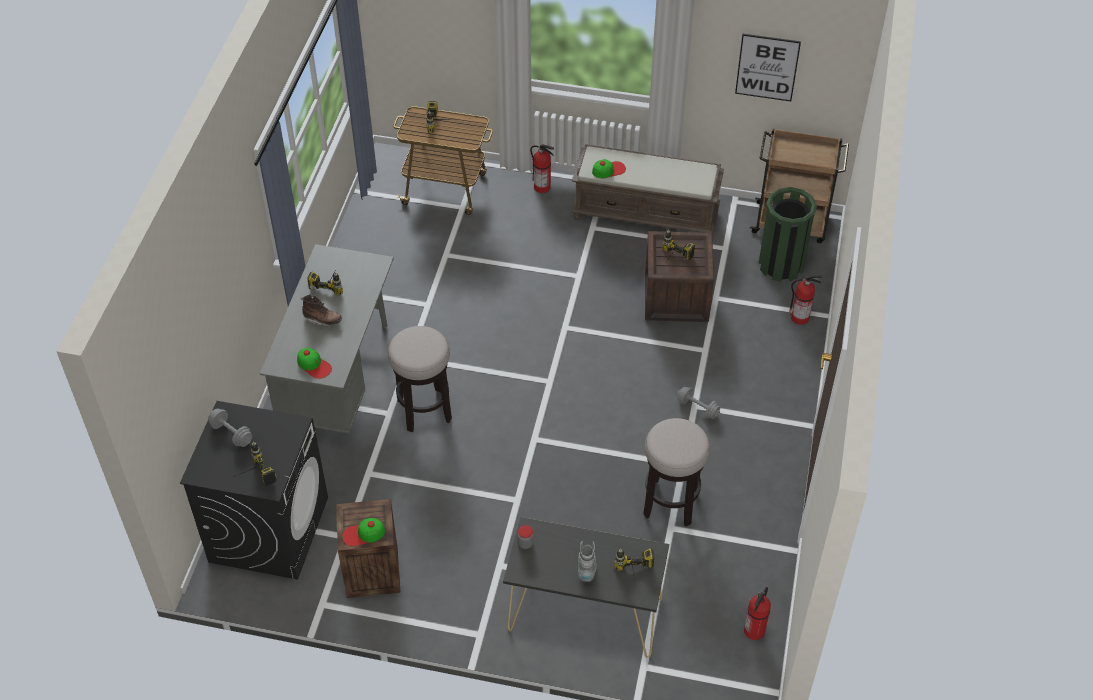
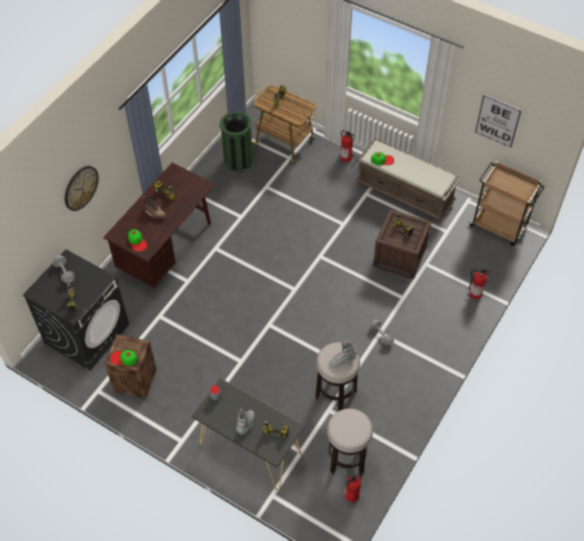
camera: 20 degrees right, 5 degrees up
grey desk [259,244,394,434] -> brown desk [103,163,216,288]
stool [388,326,452,432] -> stool moved to [327,408,373,475]
green trash can [759,187,817,282] -> green trash can moved to [220,112,253,172]
none -> wall clock [65,166,99,211]
none -> grey boot [329,341,358,367]

